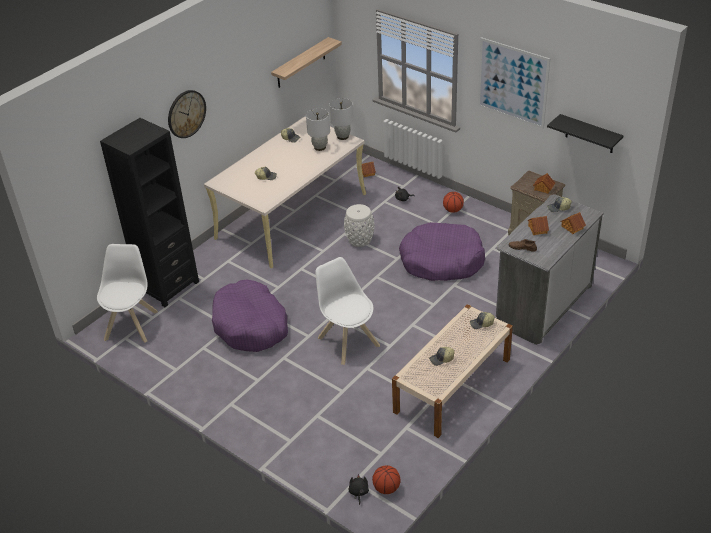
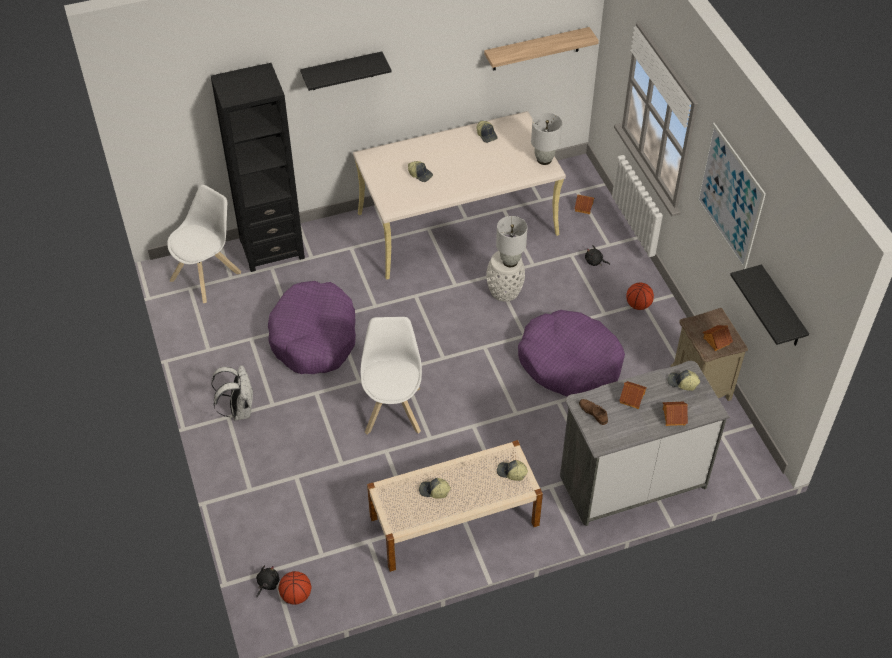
camera: 30 degrees right, 10 degrees up
wall clock [168,90,206,138] -> black shelf [300,51,391,91]
white table lamp [306,108,330,151] -> white table lamp moved to [496,216,528,267]
none -> white backpack [211,365,253,420]

